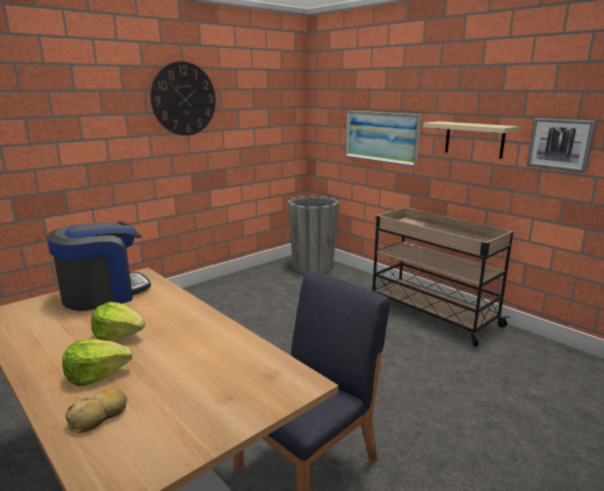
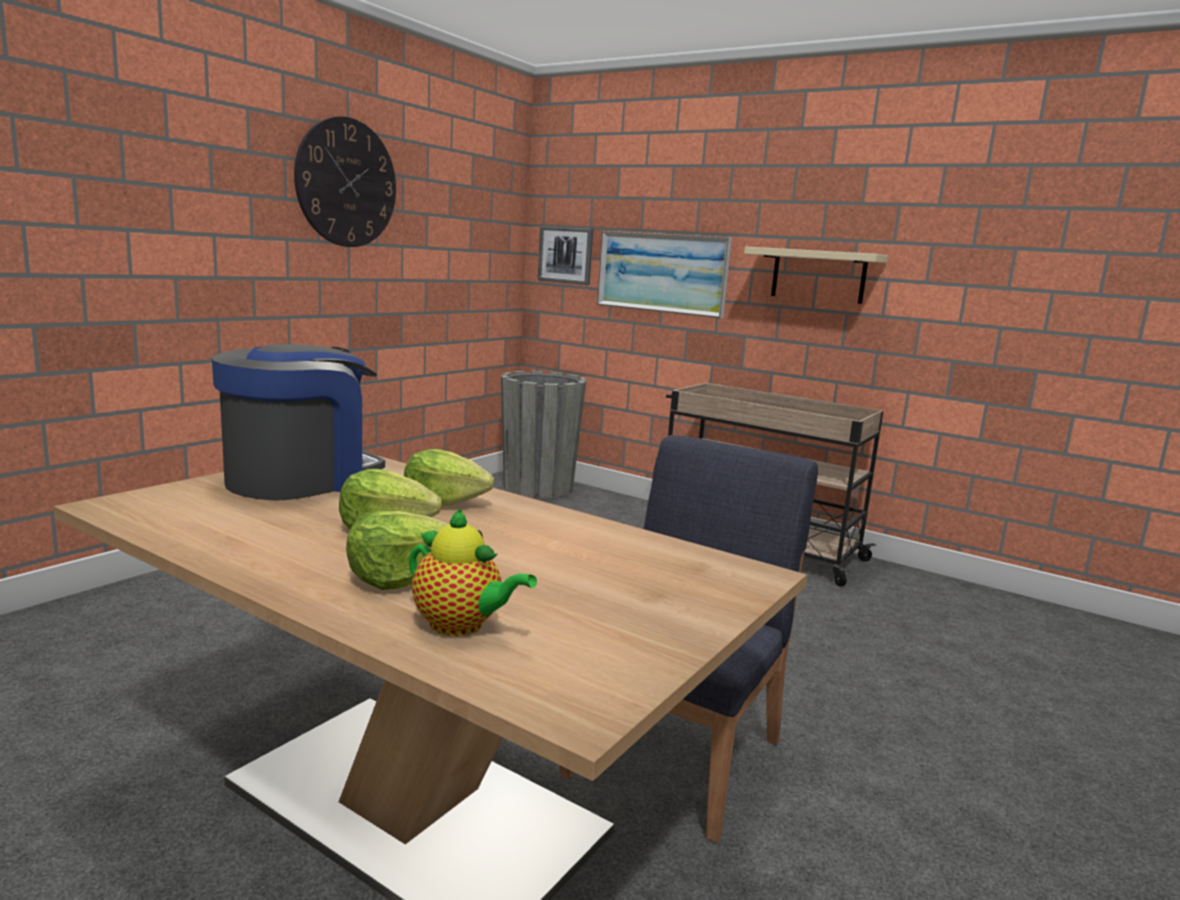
camera: 15 degrees left, 5 degrees down
bread [66,387,127,433] -> teapot [409,508,537,636]
picture [527,118,596,173] -> picture moved to [538,226,593,285]
none -> lettuce [404,449,494,507]

